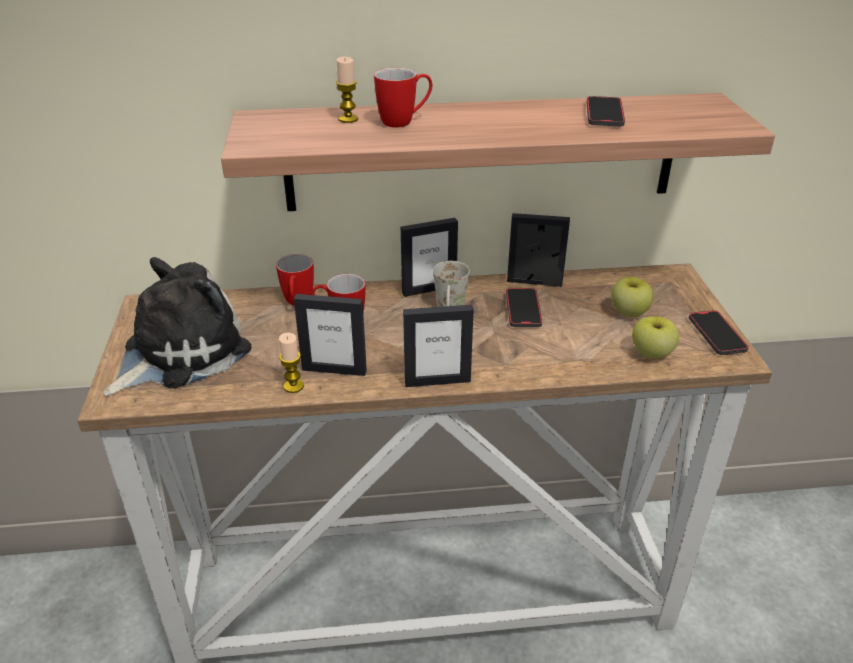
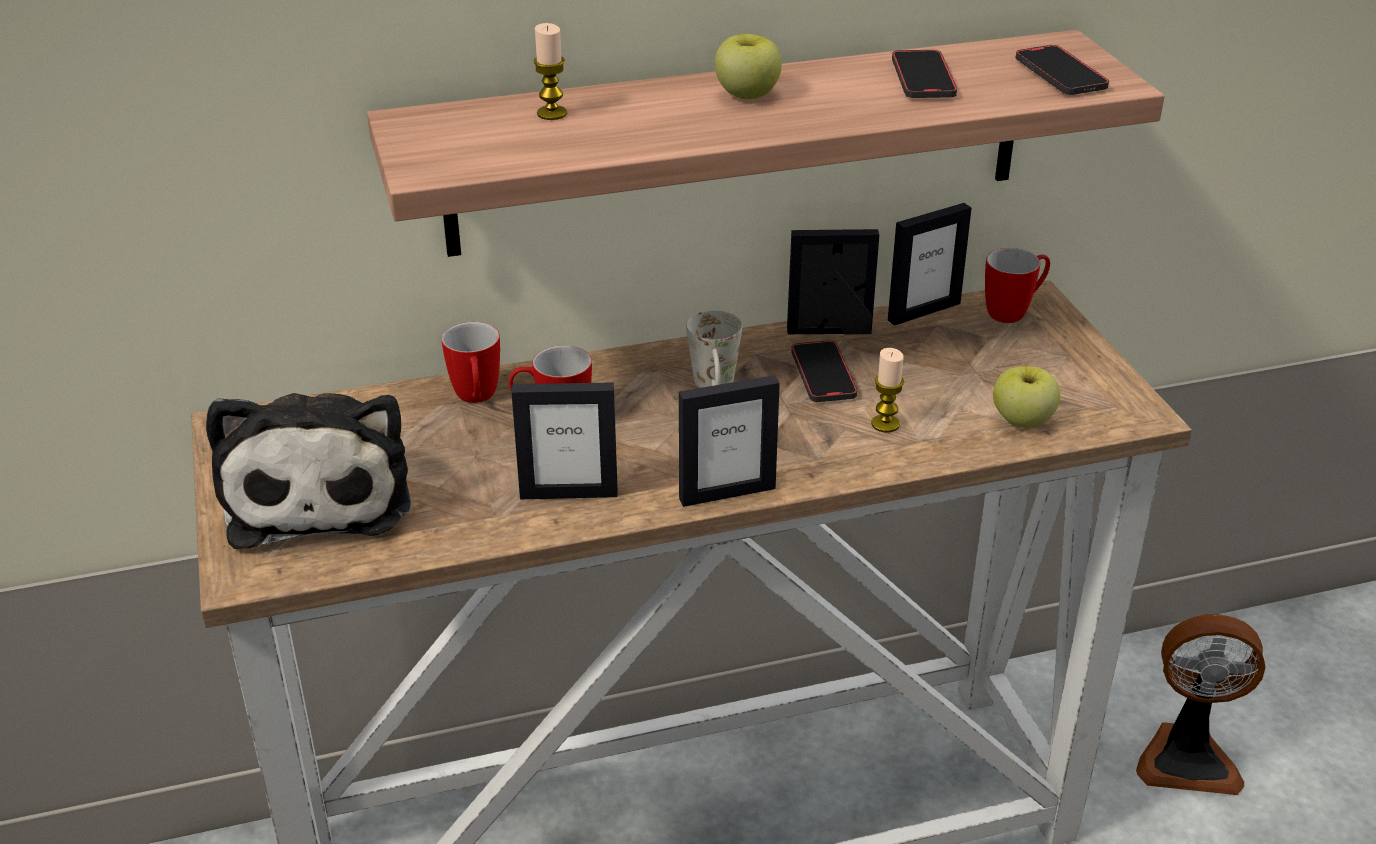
camera: 10 degrees left, 0 degrees up
plush toy [104,257,252,397] -> plush toy turned 135 degrees clockwise [206,393,411,549]
candle [279,333,304,393] -> candle moved to [871,348,904,433]
mug [374,68,432,128] -> mug moved to [985,248,1050,323]
picture frame [401,218,458,297] -> picture frame moved to [888,203,972,326]
apple [611,277,653,317] -> apple moved to [715,34,782,99]
phone [689,310,749,355] -> phone moved to [1016,45,1109,95]
none -> fan [1136,614,1266,795]

